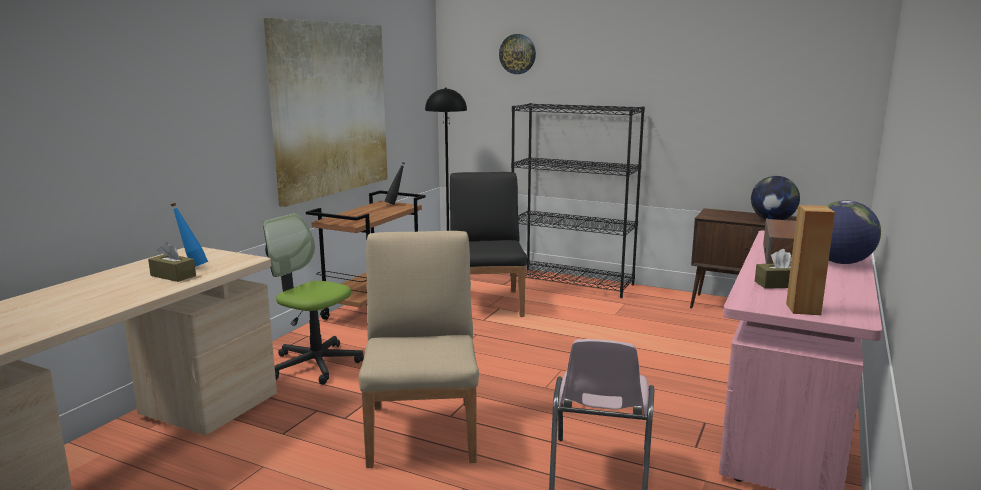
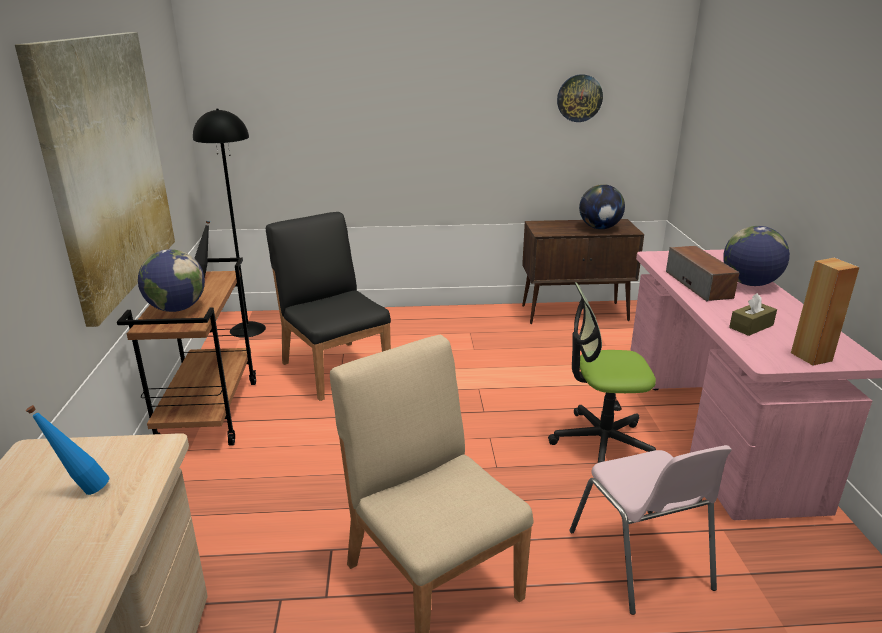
camera: 30 degrees left, 10 degrees up
brown tissue box [148,242,196,282] -> none
office chair [263,213,364,384] -> office chair moved to [548,282,656,463]
wall clock [499,34,536,74] -> wall clock moved to [557,74,603,122]
black bookcase [510,103,645,298] -> none
none -> globe [138,249,205,312]

